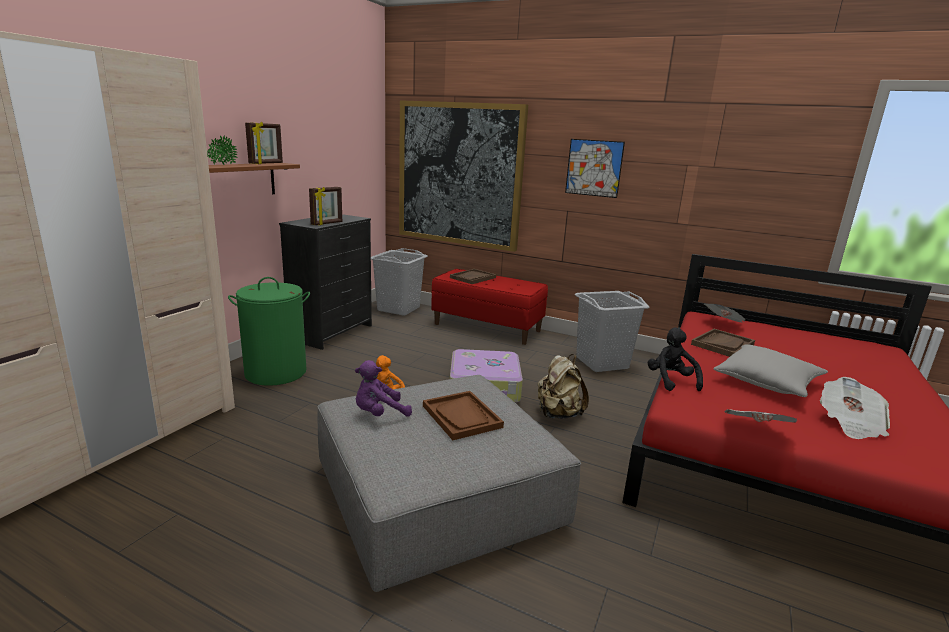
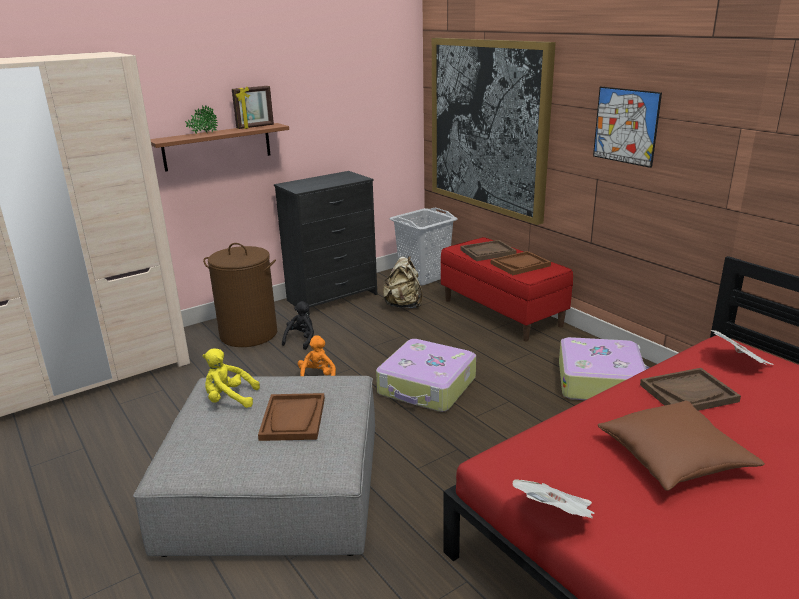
camera: 30 degrees right, 5 degrees up
green laundry basket [228,277,310,386] -> brown laundry basket [203,243,277,347]
picture frame [309,187,342,225] -> none
purple plush toy [355,360,412,417] -> yellow plush toy [203,348,260,408]
beige backpack [538,354,589,419] -> beige backpack moved to [383,256,423,308]
grey laundry basket [575,291,649,372] -> suitcase [559,337,649,400]
black plush toy [648,327,703,391] -> black plush toy moved to [282,301,314,350]
grey pillow [713,344,828,397] -> brown pillow [597,401,765,491]
newspaper [820,377,890,439] -> none
none -> brown tray [491,251,551,275]

